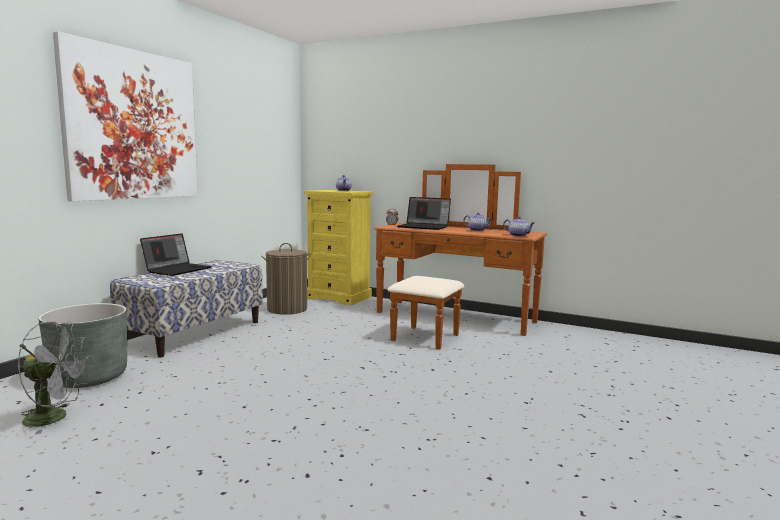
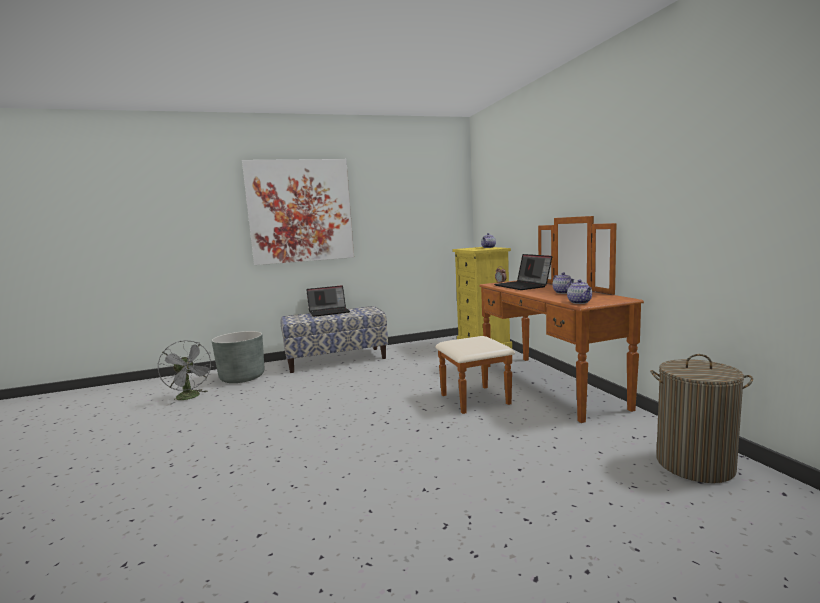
camera: 45 degrees right, 0 degrees up
laundry basket [261,243,311,315] -> laundry basket moved to [650,354,753,483]

